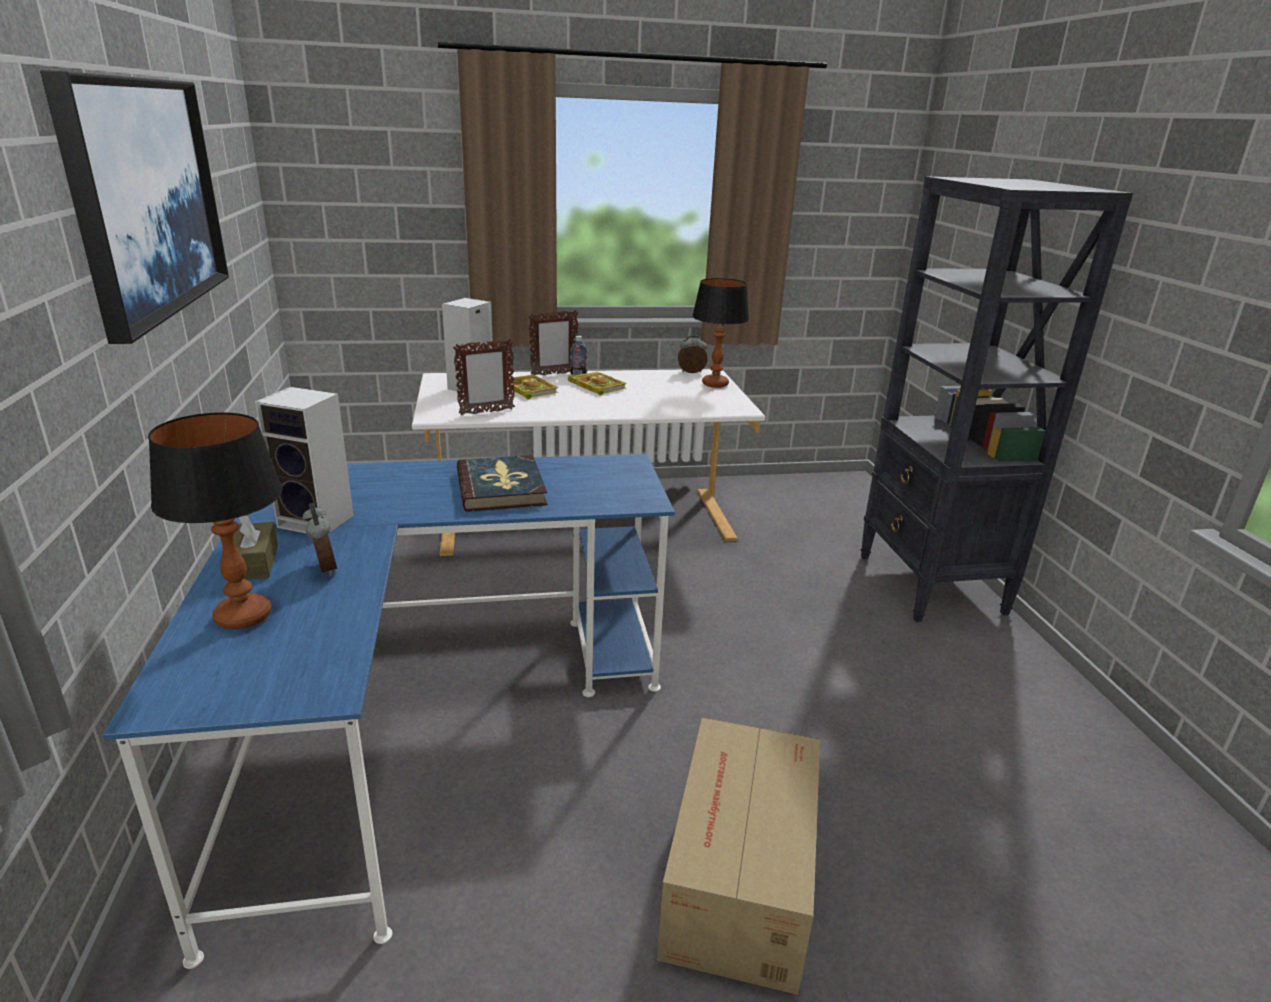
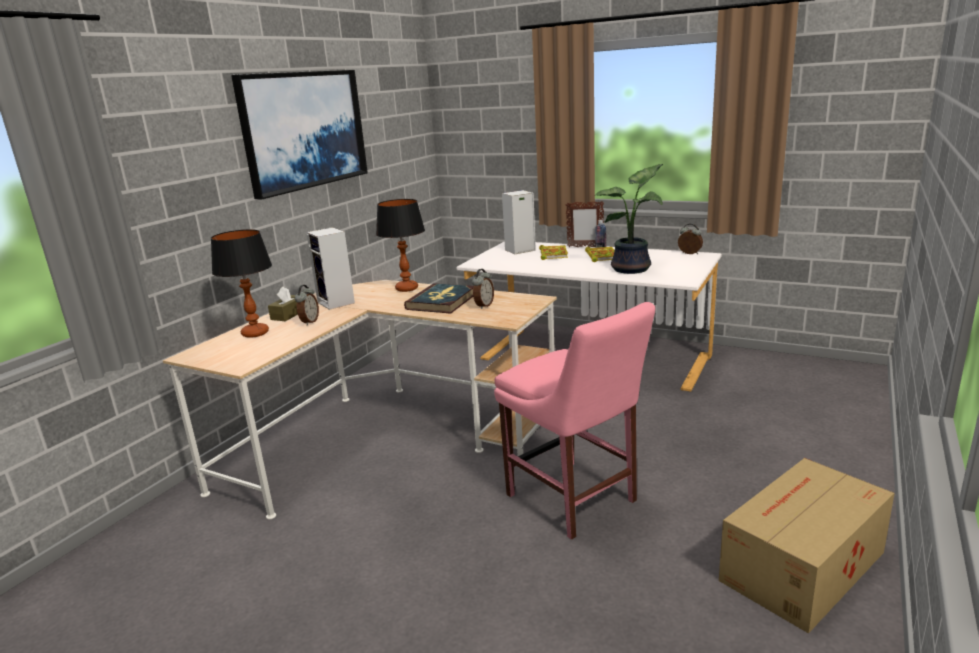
camera: 40 degrees right, 5 degrees down
blue desk [103,454,675,969] -> beige desk [163,280,557,519]
picture frame [453,338,515,416] -> none
cardboard box [657,717,820,995] -> cardboard box moved to [719,458,895,634]
table lamp [692,278,749,388] -> table lamp moved to [376,199,425,292]
black bookcase [860,176,1133,622] -> none
none -> alarm clock [472,269,494,309]
none -> pink chair [494,302,655,540]
none -> potted plant [595,164,663,274]

